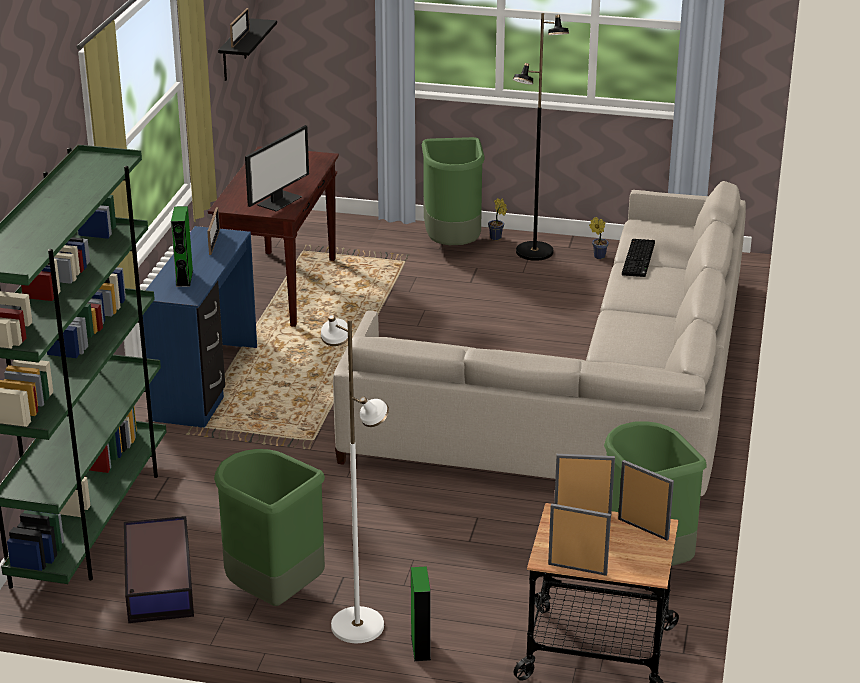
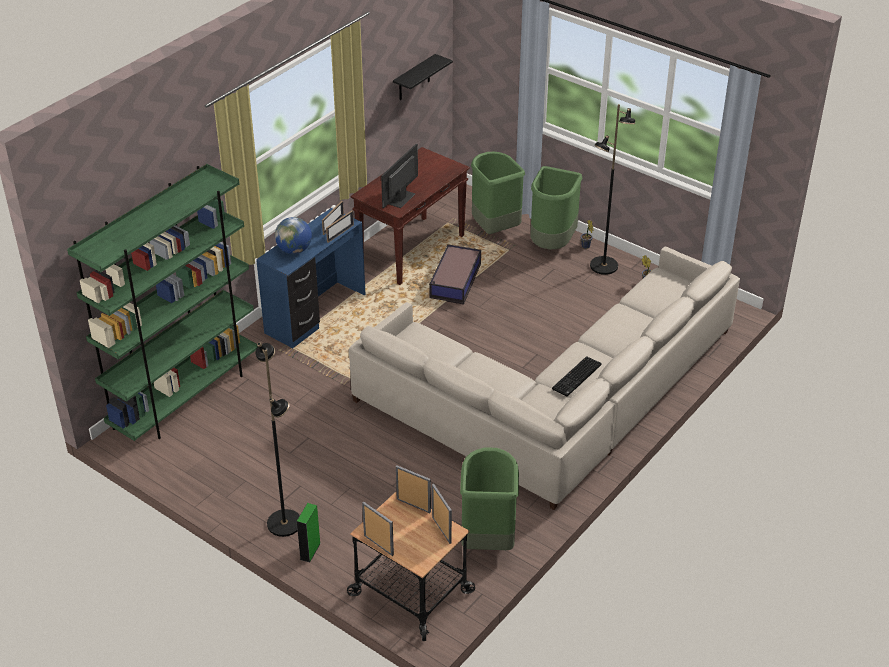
camera: 25 degrees right, 10 degrees up
storage box [124,516,194,623] -> storage box moved to [429,244,481,305]
green speaker [171,206,193,287] -> globe [275,217,312,254]
green trash can [214,449,325,606] -> green trash can moved to [471,152,525,234]
picture frame [230,8,250,48] -> picture frame moved to [326,210,354,243]
monitor [245,125,309,212] -> monitor turned 150 degrees clockwise [381,144,418,208]
white floor lamp [321,314,389,643] -> black floor lamp [255,342,300,537]
keyboard [622,239,655,277] -> keyboard moved to [552,356,601,396]

